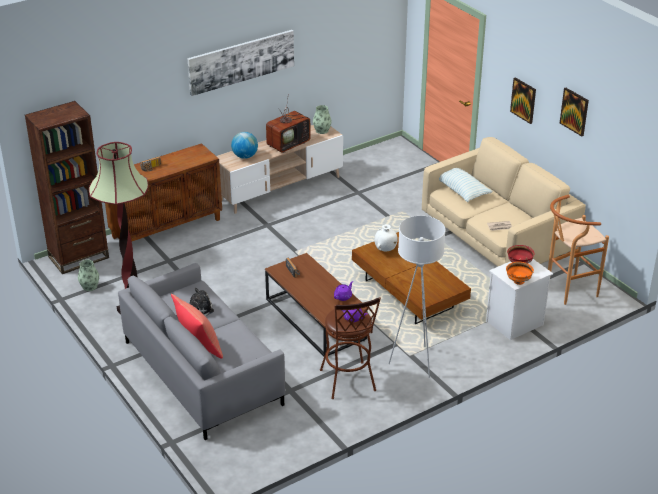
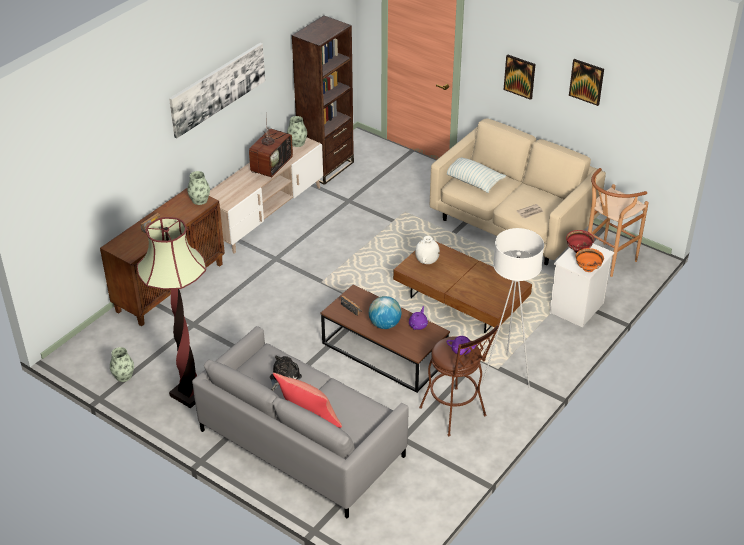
camera: 20 degrees left, 5 degrees up
brown bookcase [25,101,109,274] -> brown bookcase moved to [292,15,354,185]
globe [231,132,258,159] -> globe moved to [369,296,402,329]
none -> vase [187,171,210,205]

